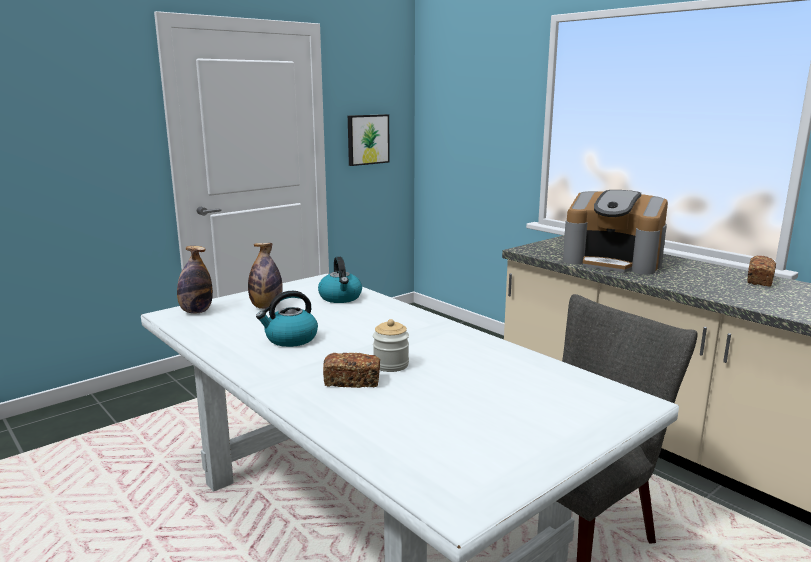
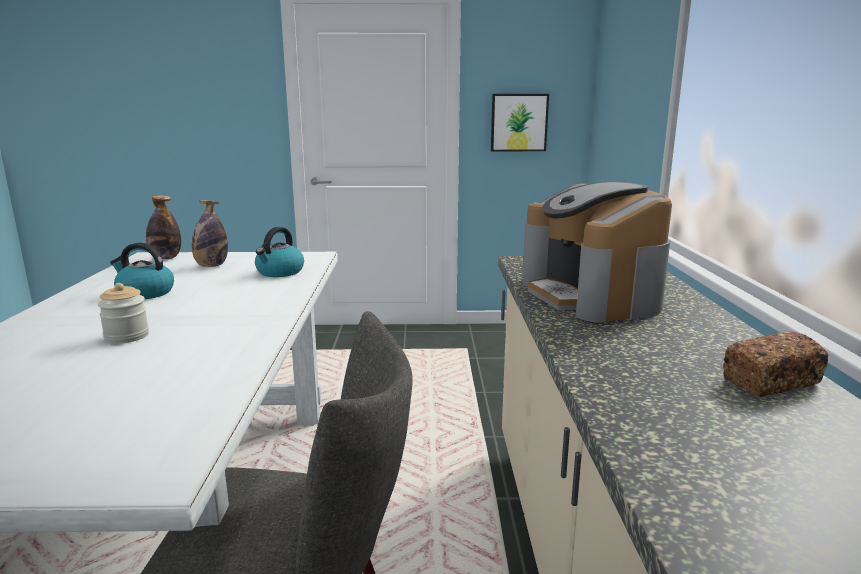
camera: 40 degrees right, 0 degrees up
bread [323,353,380,388] -> none

